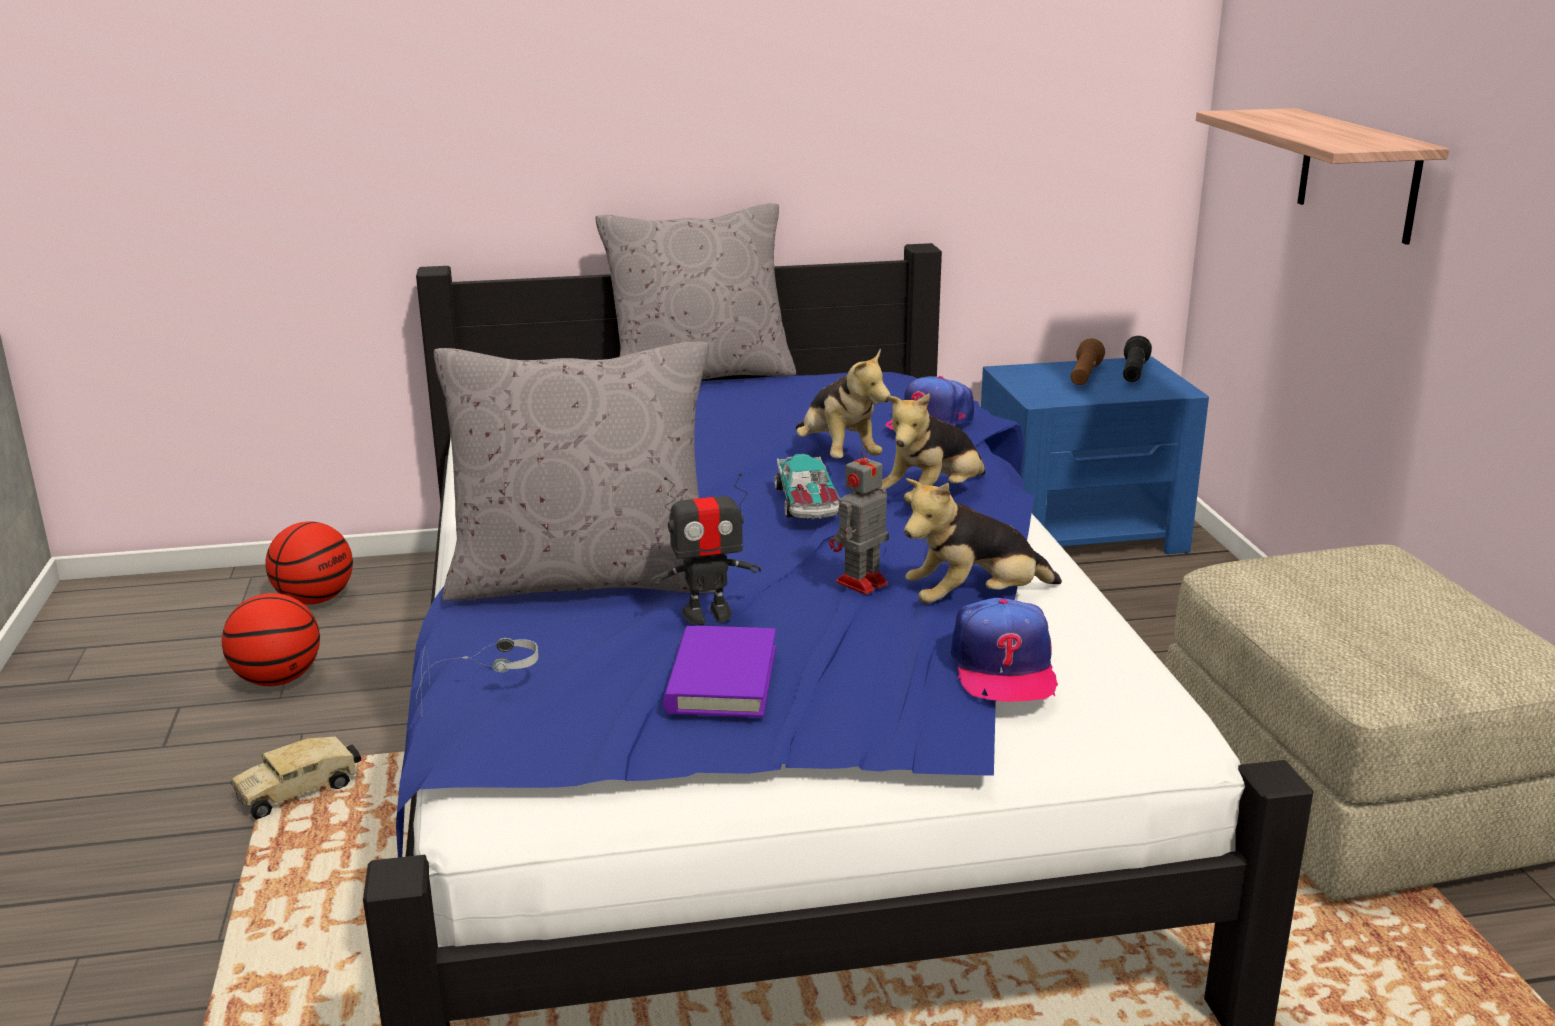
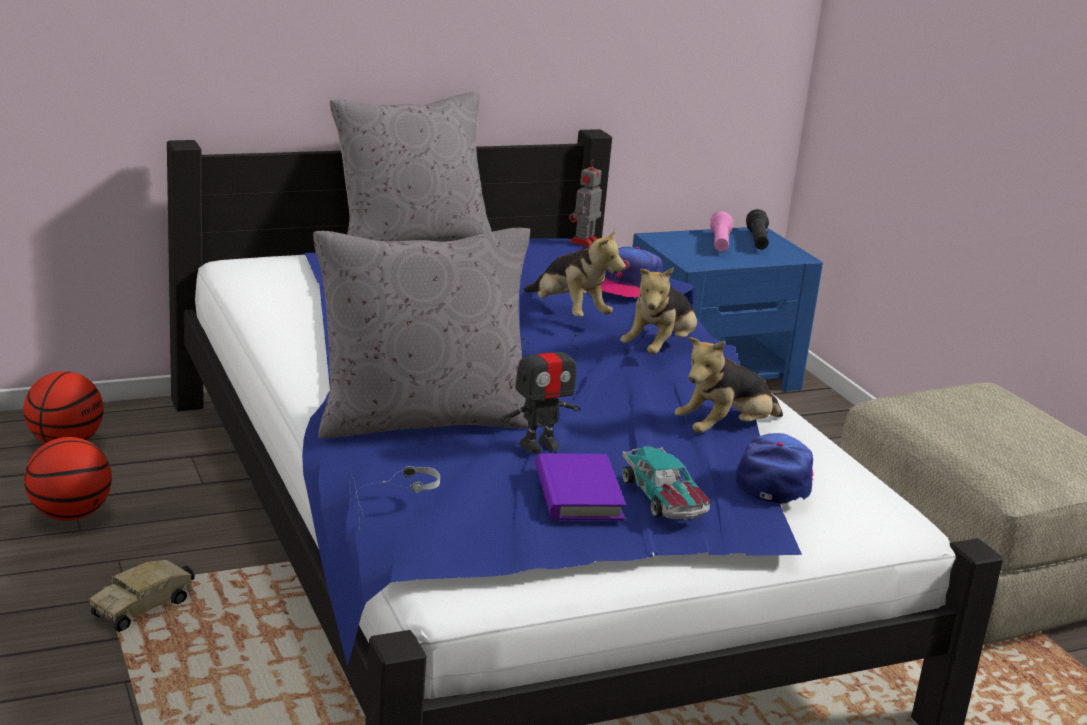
camera: 15 degrees left, 0 degrees up
toy car [774,454,841,519] -> toy car moved to [622,446,711,520]
toy robot [829,445,889,595] -> toy robot moved to [569,159,602,247]
cap [951,598,1058,702] -> cap turned 150 degrees counterclockwise [736,433,813,504]
brown flashlight [1071,339,1105,385] -> pink flashlight [710,211,733,252]
shelf [1196,108,1449,245] -> none

